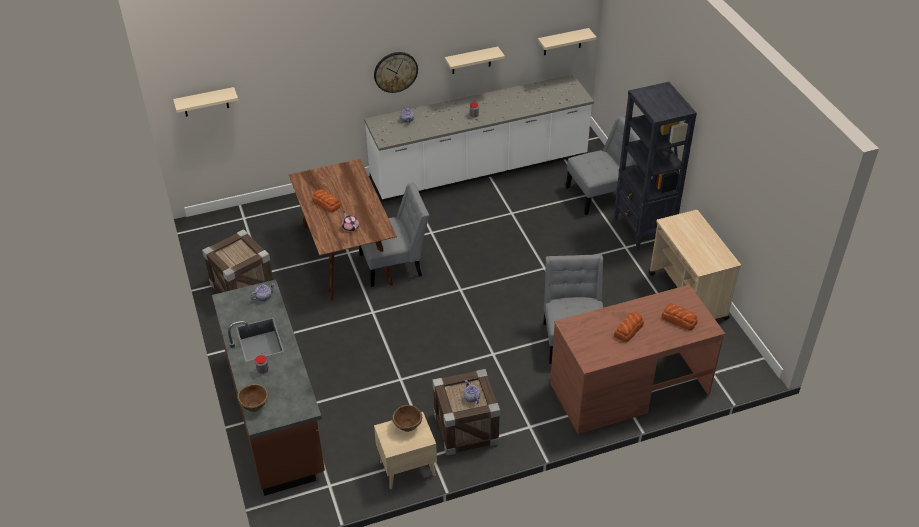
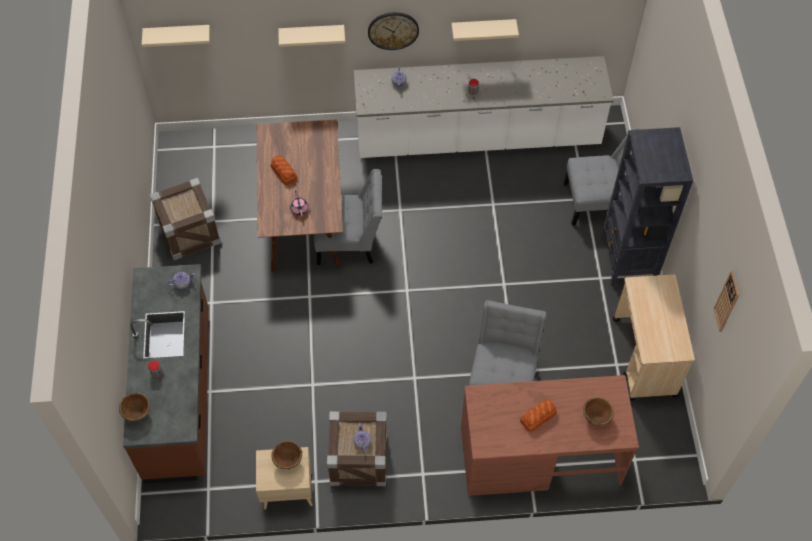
camera: 15 degrees right, 15 degrees up
beige shelf [538,28,597,55] -> beige shelf moved to [278,25,345,47]
bread [662,304,697,330] -> brown bowl [583,397,614,426]
none -> wall clock [714,271,739,332]

